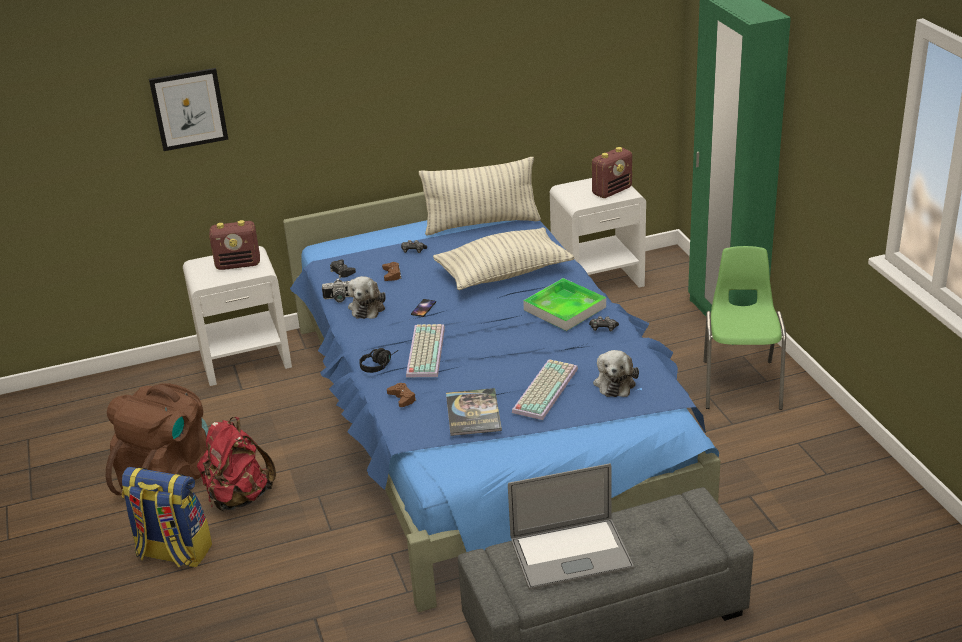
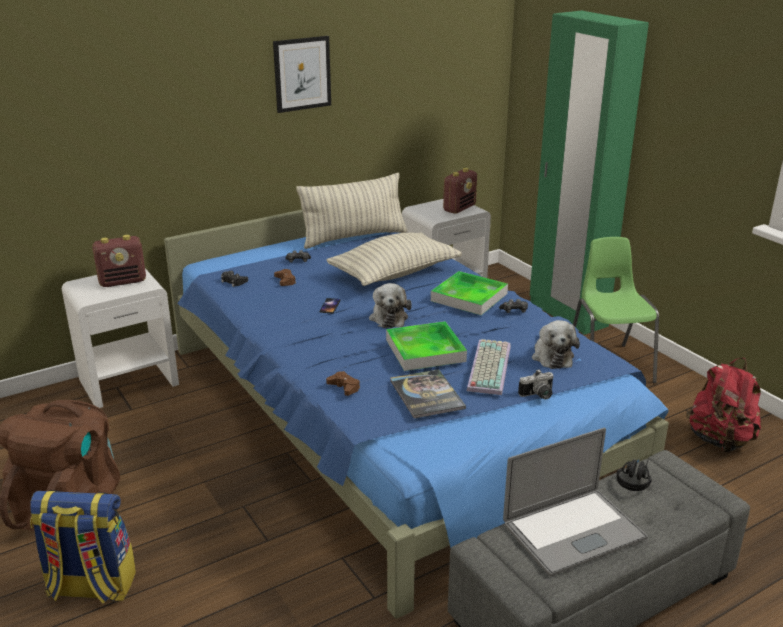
camera: 15 degrees left, 5 degrees down
picture [149,68,228,151] -> picture moved to [273,36,331,113]
red backpack [197,417,276,511] -> red backpack moved to [686,358,761,453]
camera [322,278,351,303] -> camera moved to [518,370,554,399]
plush toy [348,276,386,319] -> plush toy moved to [369,283,412,328]
black headphones [359,348,398,373] -> black headphones moved to [617,460,652,491]
keyboard [406,324,445,378] -> none
none -> tray [386,321,467,371]

